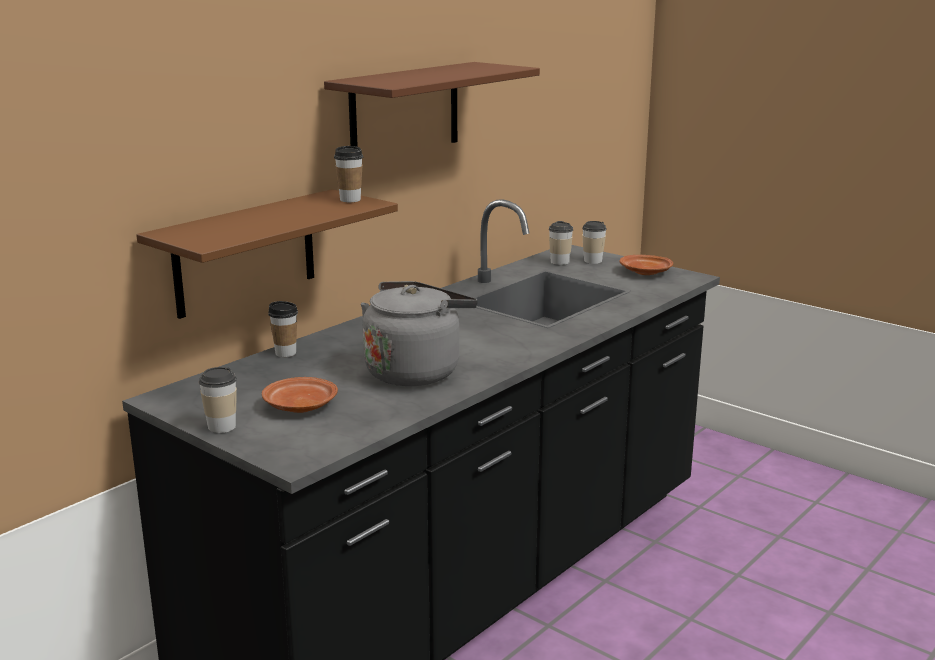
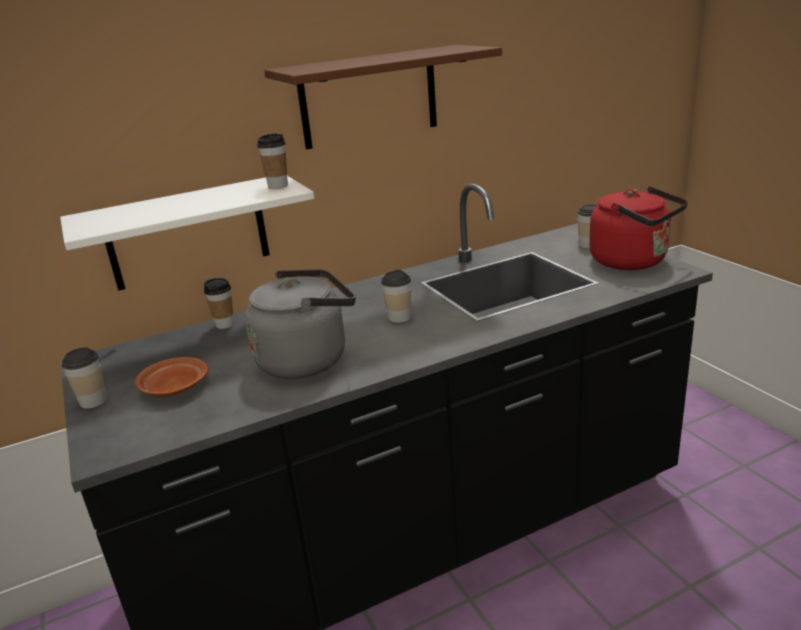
camera: 25 degrees right, 5 degrees up
brown shelf [136,189,398,319] -> white shelf [60,176,314,291]
cup [549,221,573,265] -> cup moved to [381,270,411,323]
brown plate [620,255,673,275] -> red kettle [589,186,688,270]

